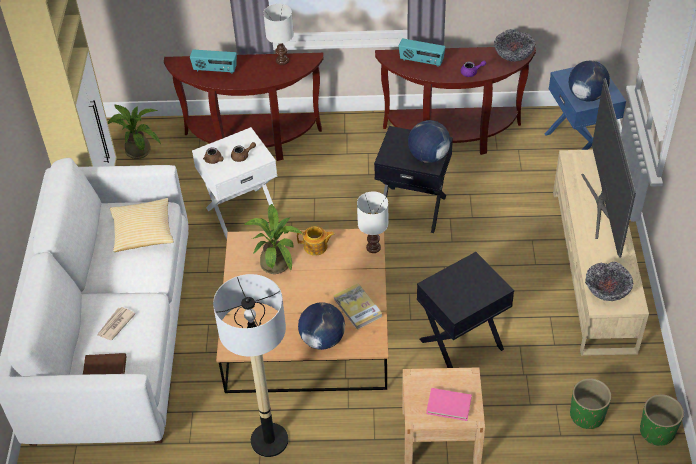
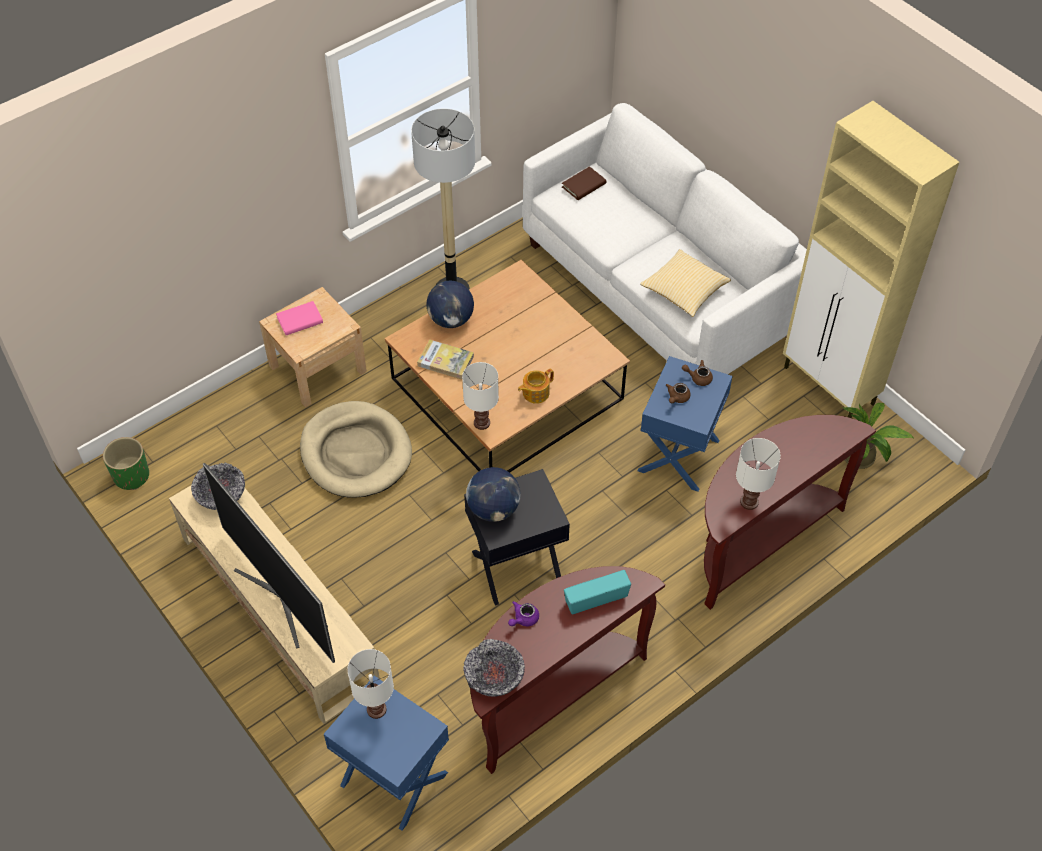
camera: 140 degrees right, 5 degrees up
newspaper [97,307,135,340] -> none
radio [190,50,237,74] -> none
white side table [192,127,277,239] -> blue side table [638,356,732,492]
potted plant [244,203,303,274] -> none
black side table [417,252,514,368] -> beige dog bed [300,401,412,498]
globe [569,61,610,101] -> white table lamp [347,649,394,719]
green planter [570,378,611,429] -> none

